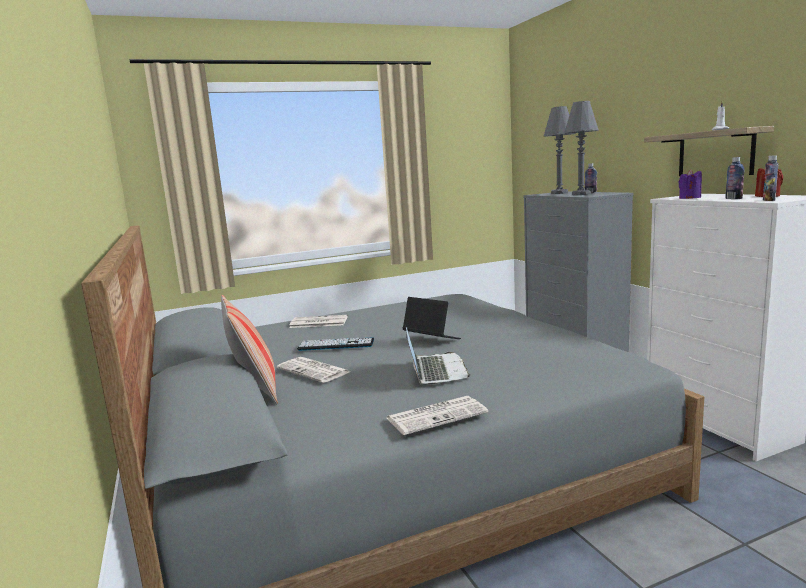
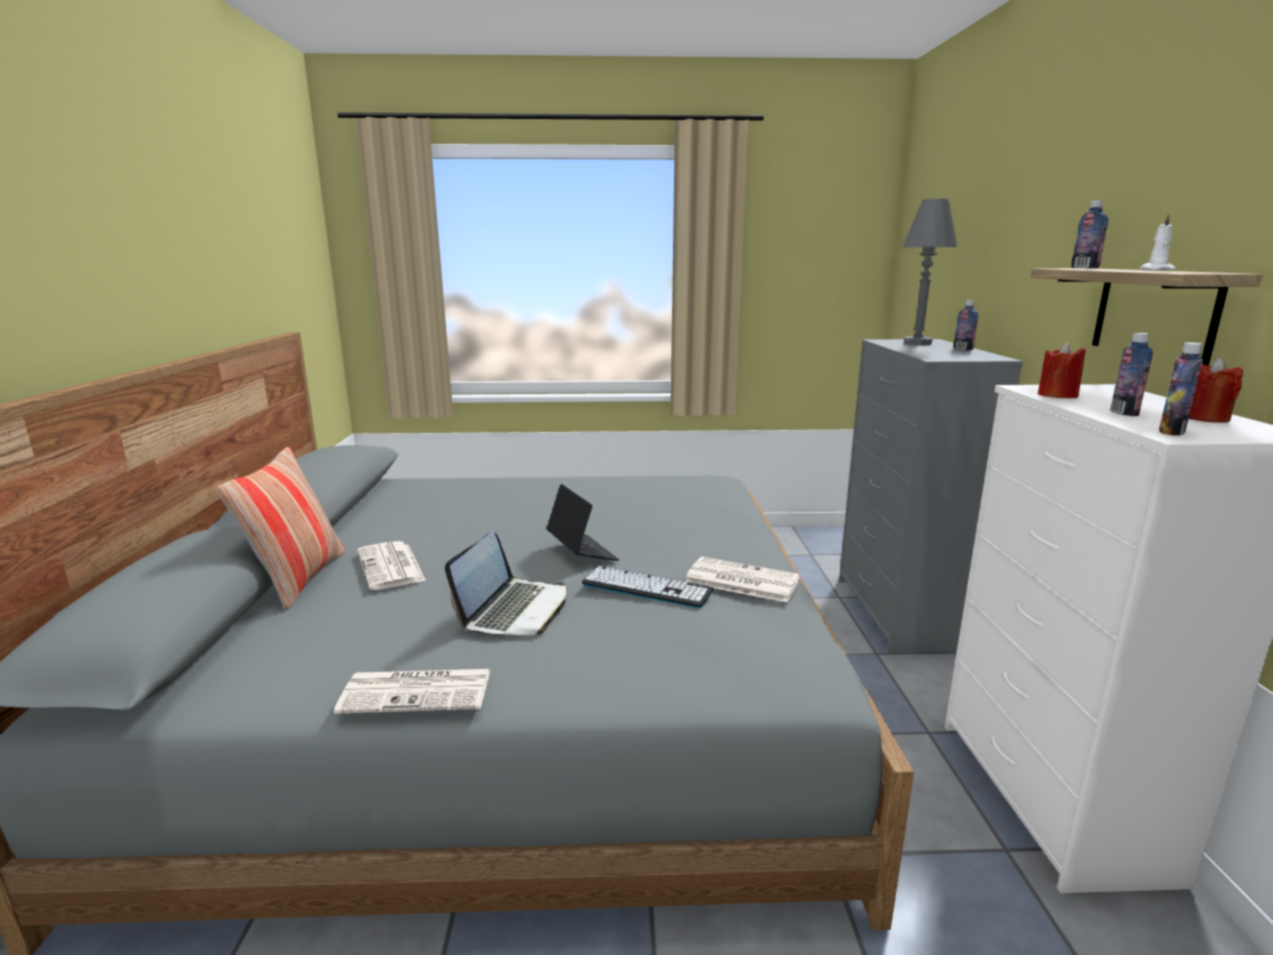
camera: 20 degrees right, 5 degrees up
newspaper [289,315,348,328] -> newspaper moved to [685,557,800,602]
keyboard [297,338,374,351] -> keyboard moved to [582,566,713,608]
grey table lamp [564,101,599,195] -> none
purple candle [679,169,702,199] -> red candle [1038,342,1086,398]
none -> bottle [1071,200,1108,269]

